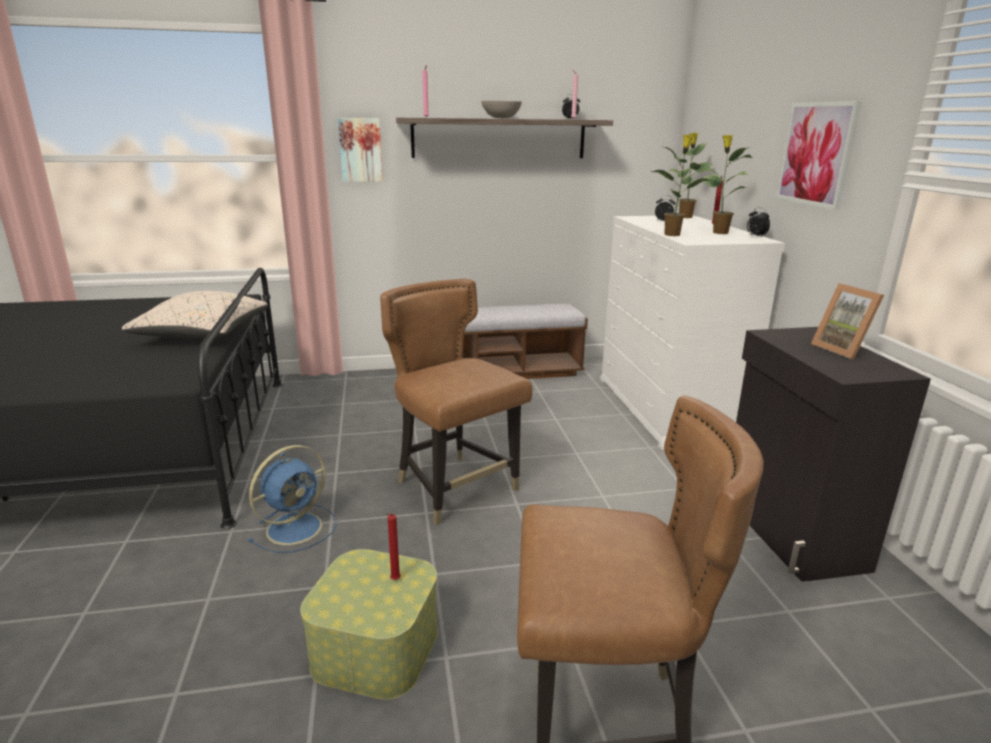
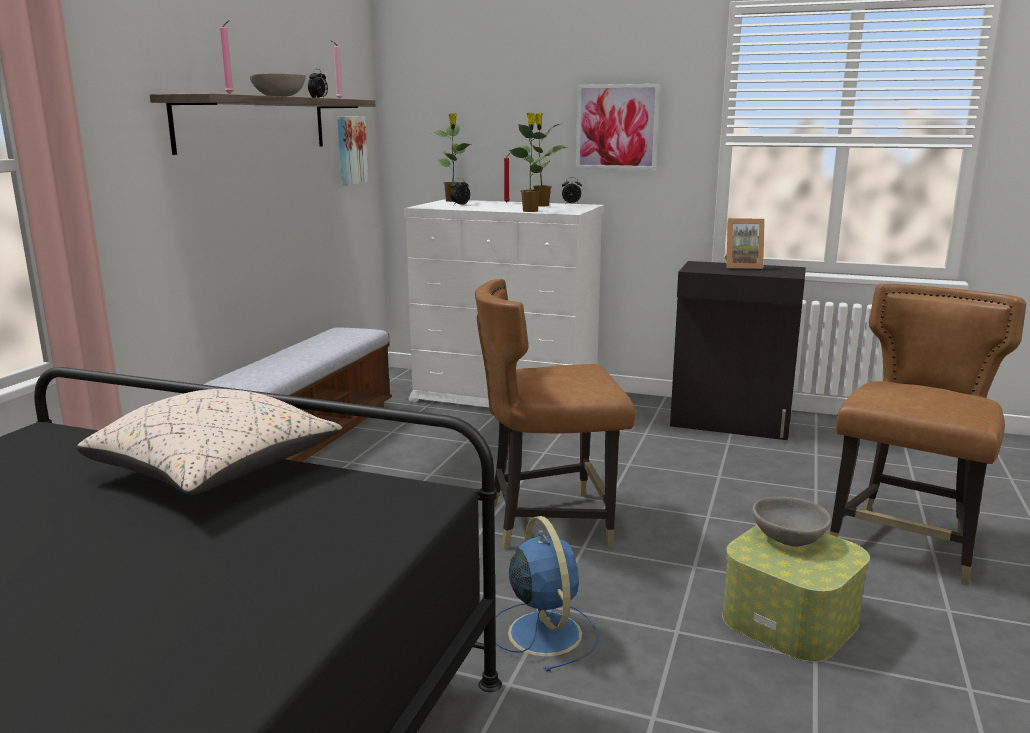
camera: 60 degrees left, 5 degrees down
picture [338,118,383,182] -> picture moved to [337,116,369,185]
red candle [386,513,401,580] -> grey bowl [752,497,831,547]

